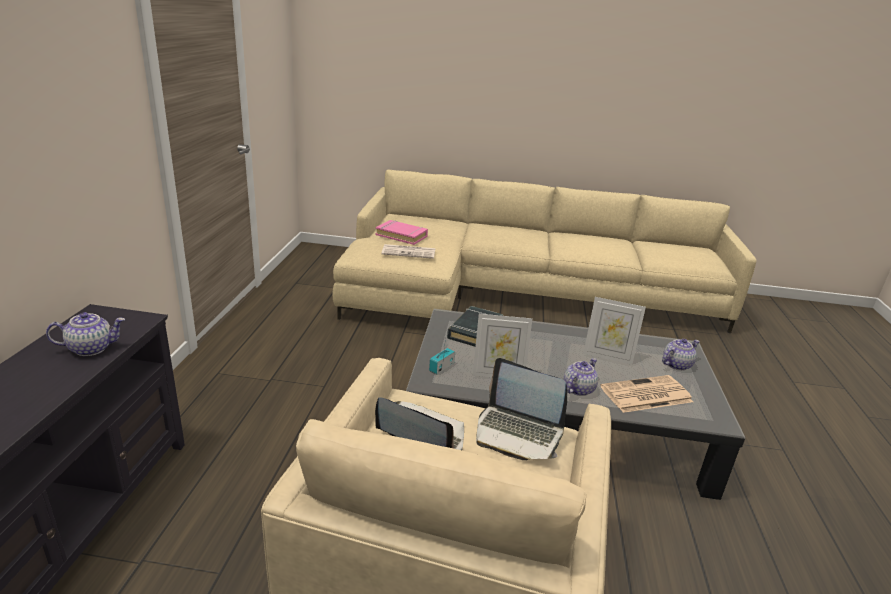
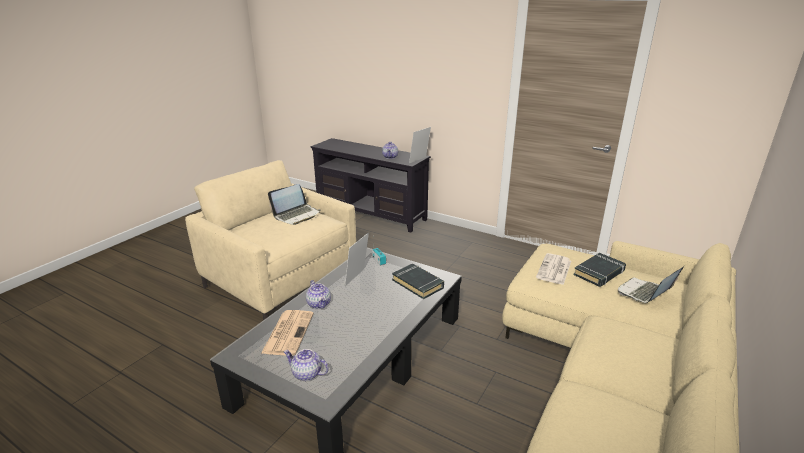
camera: 115 degrees right, 0 degrees up
pink book [376,220,428,245] -> black book [574,253,626,287]
laptop [476,358,567,460] -> laptop moved to [618,266,684,303]
picture frame [583,297,646,365] -> picture frame moved to [409,127,431,163]
teapot [662,339,700,371] -> teapot turned 120 degrees clockwise [283,349,329,381]

